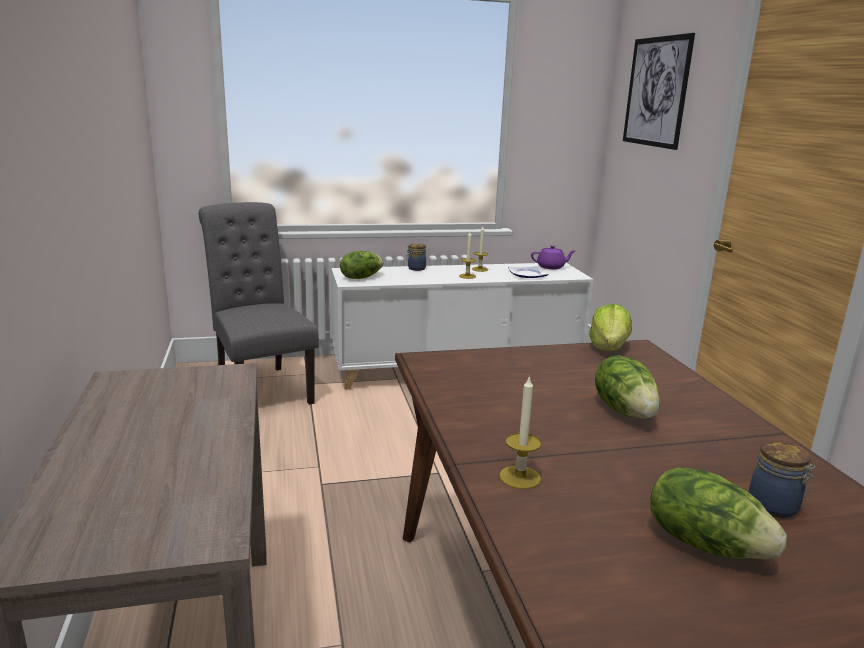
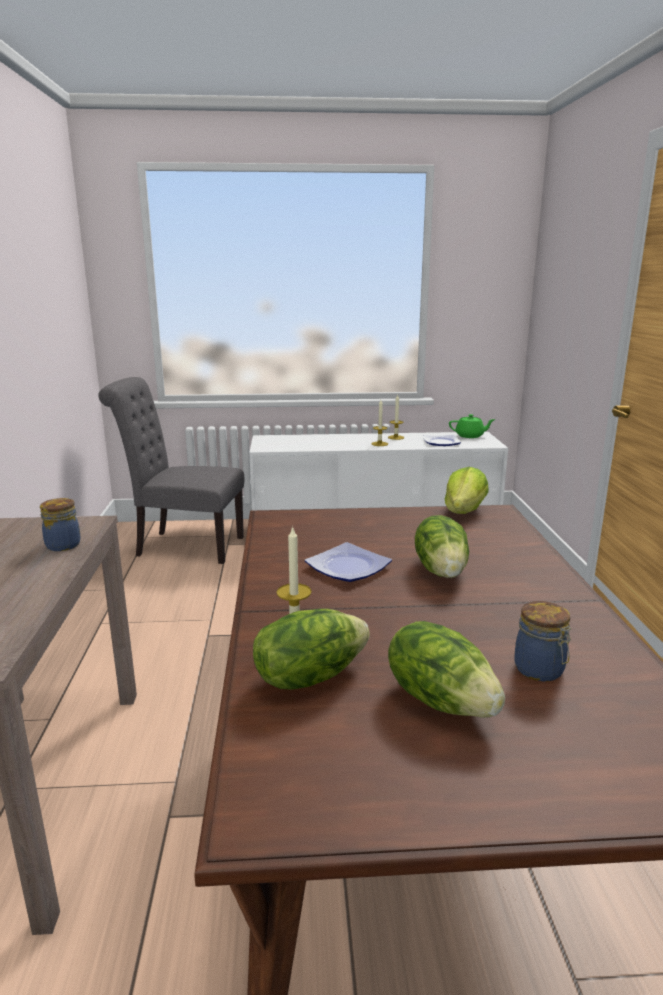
camera: 10 degrees right, 0 degrees up
grey chair [199,202,319,405] -> grey chair turned 60 degrees counterclockwise [98,377,244,564]
lettuce [340,251,384,279] -> lettuce moved to [253,609,370,690]
jar [406,243,426,271] -> jar moved to [40,498,81,551]
purple teapot [531,245,575,269] -> green teapot [449,414,495,438]
picture [623,33,695,150] -> none
none -> plate [305,542,392,582]

